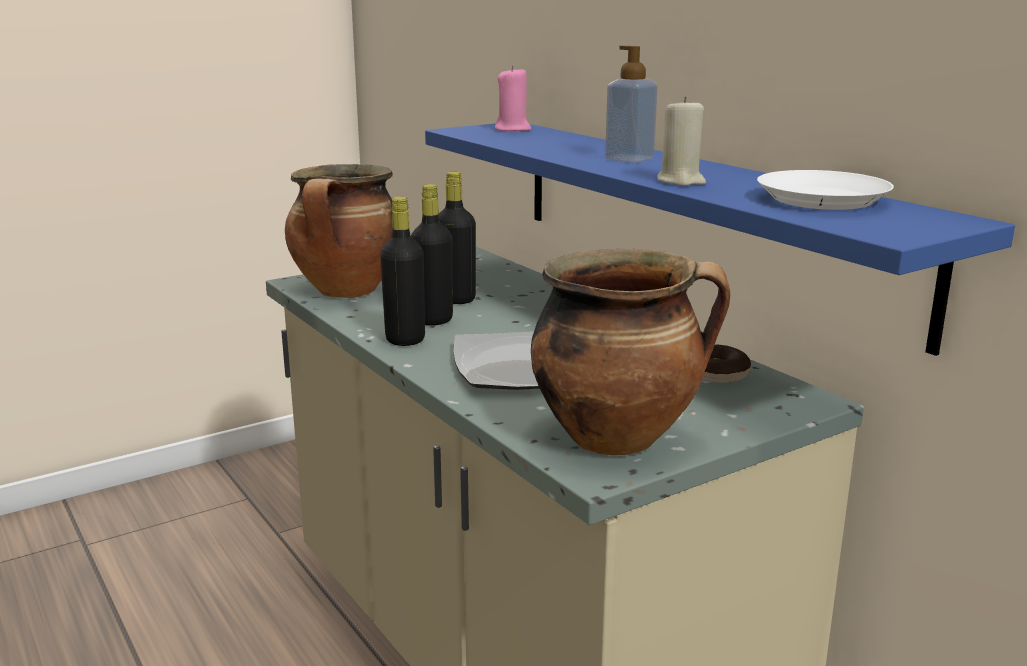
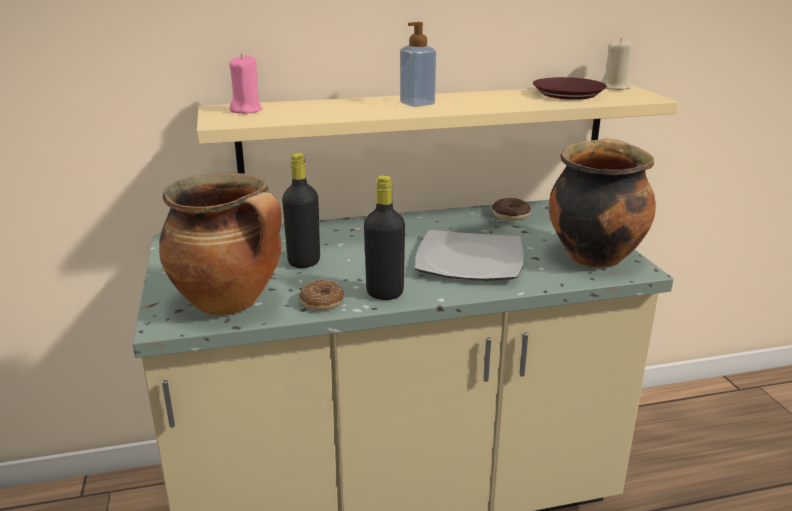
camera: 70 degrees left, 5 degrees up
black bottle [411,184,453,326] -> none
blue shelf [425,123,1015,356] -> beige shelf [197,84,679,174]
beige candle [657,96,706,186] -> beige candle moved to [601,38,632,90]
white plate [757,170,894,210] -> brown plate [533,77,607,100]
none -> donut [299,280,344,310]

